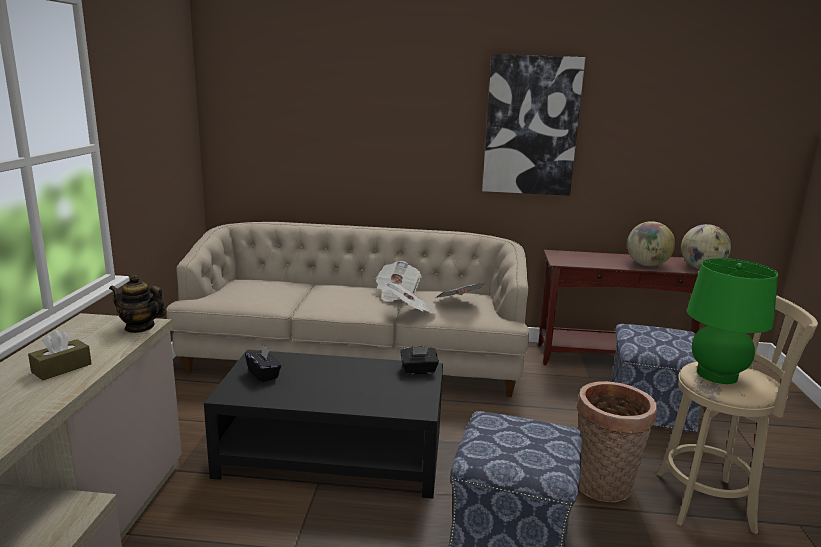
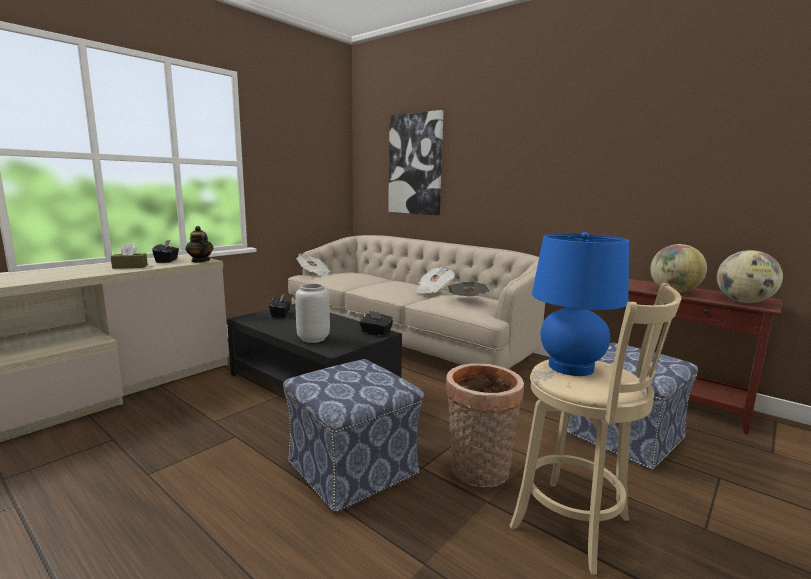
camera: 35 degrees right, 5 degrees down
newspaper [385,283,437,314] -> newspaper moved to [296,254,331,277]
picture [482,54,585,196] -> picture moved to [388,110,444,215]
green table lamp [687,258,778,384] -> blue table lamp [532,232,629,376]
none -> black tissue box [152,239,179,263]
none -> grey vase [295,283,330,343]

